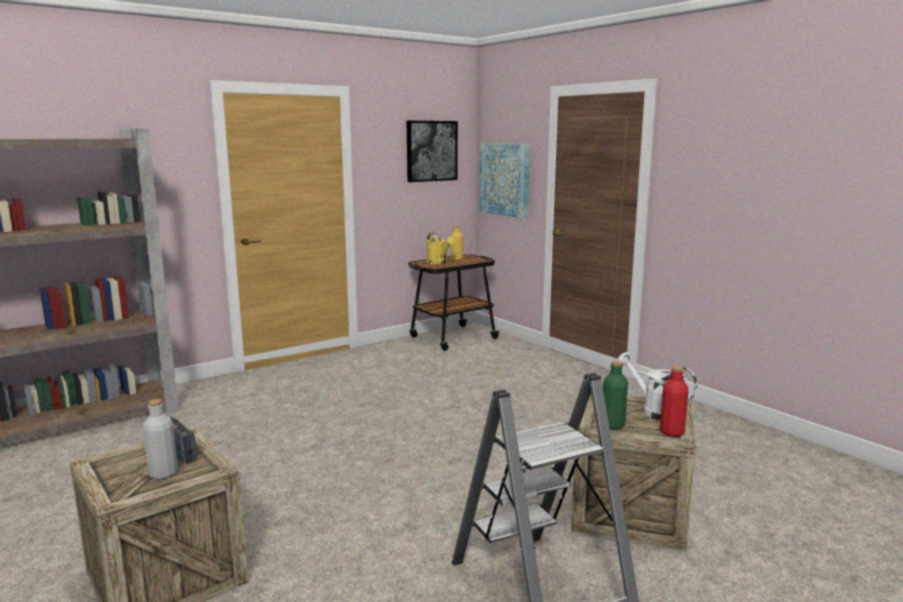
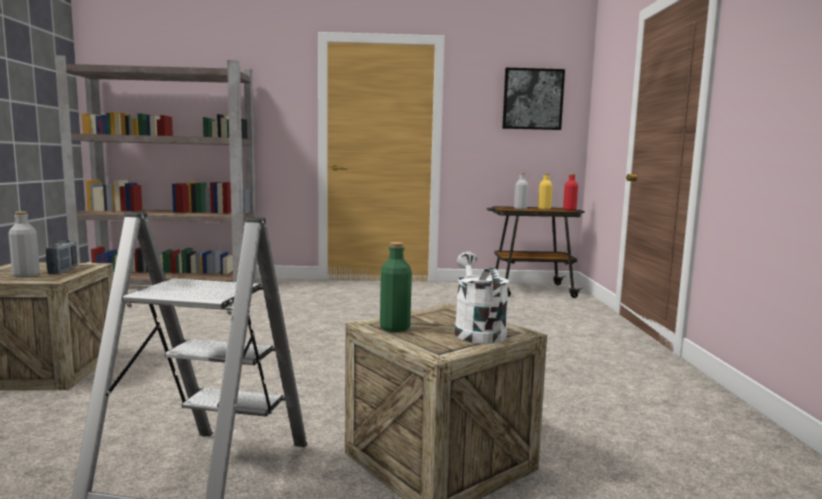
camera: 35 degrees right, 5 degrees down
yellow watering can [427,233,455,264] -> grey bottle [514,173,528,210]
picture [479,143,530,218] -> none
red bottle [660,366,688,437] -> red bottle moved to [563,174,578,211]

